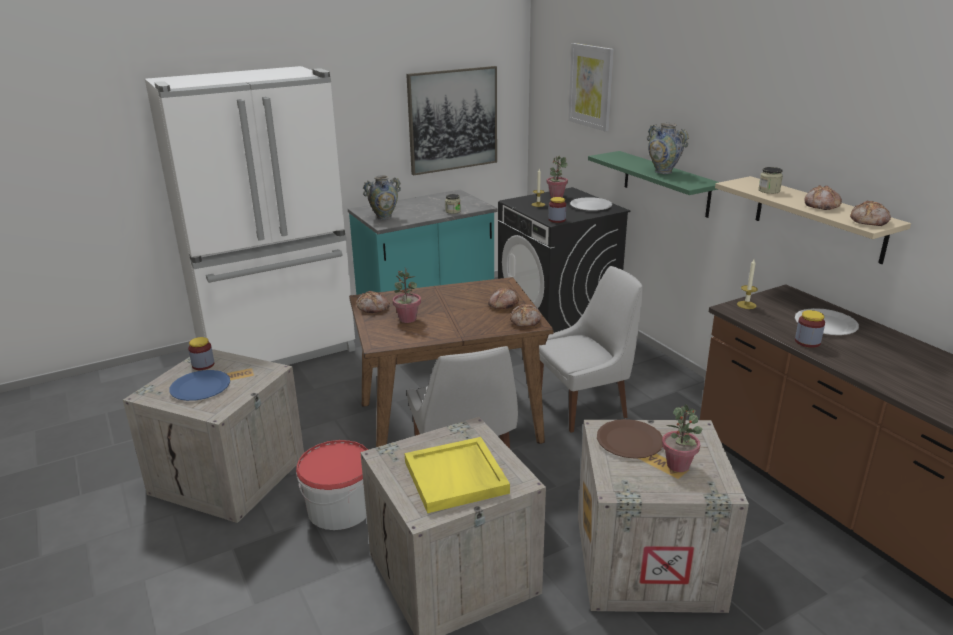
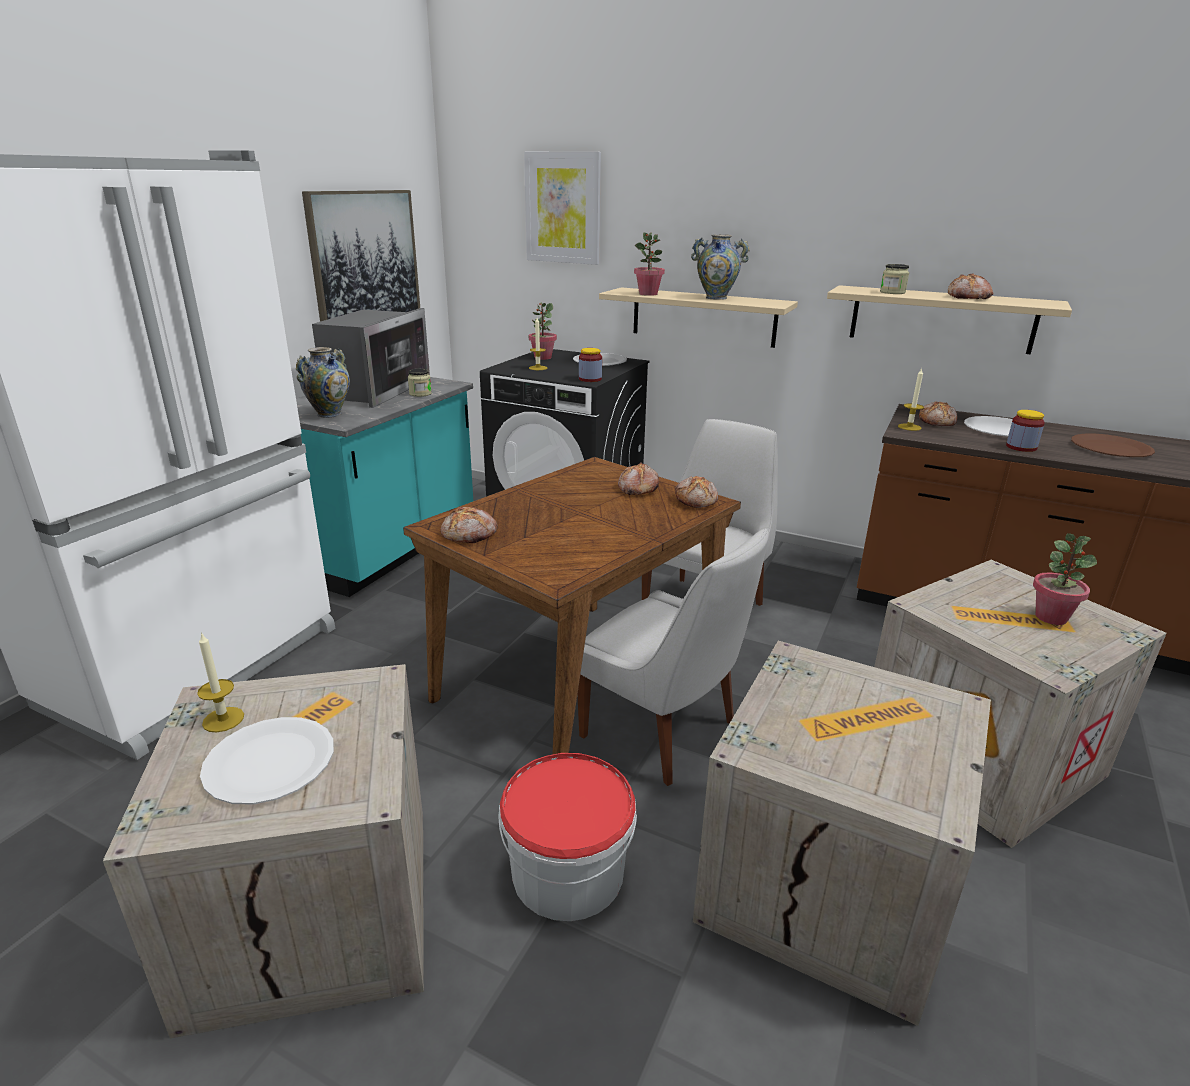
camera: 35 degrees left, 0 degrees up
blue plate [169,370,230,401] -> white plate [200,717,334,804]
jar [188,337,214,370] -> candle [197,632,244,732]
potted plant [393,268,421,323] -> potted plant moved to [634,232,665,296]
yellow tray [405,437,510,513] -> none
green shelf [588,151,719,218] -> beige shelf [599,287,798,348]
brown plate [597,419,663,459] -> brown plate moved to [1071,433,1155,457]
bread [850,201,891,226] -> bread moved to [919,401,957,426]
none -> microwave [312,308,430,408]

